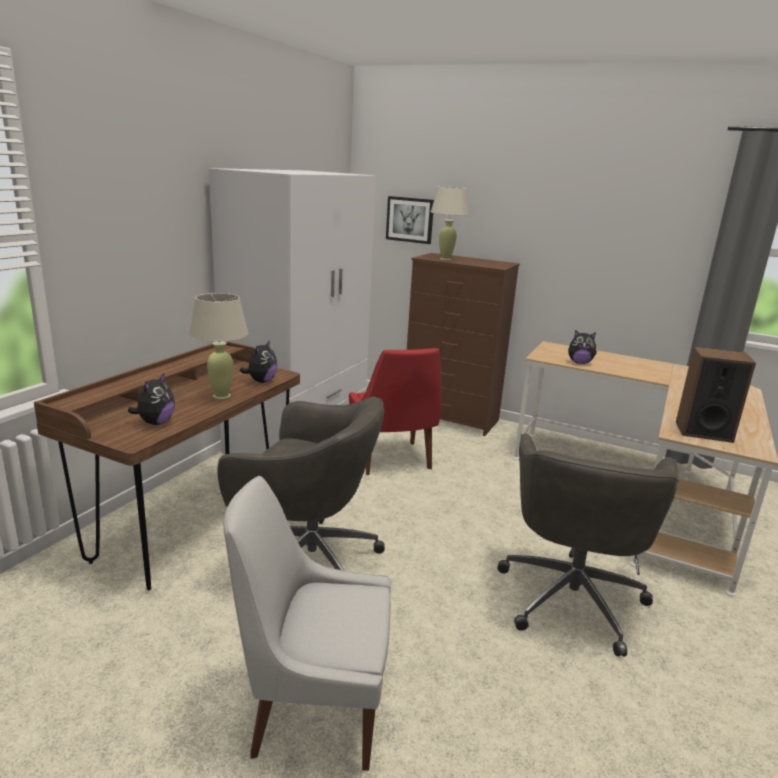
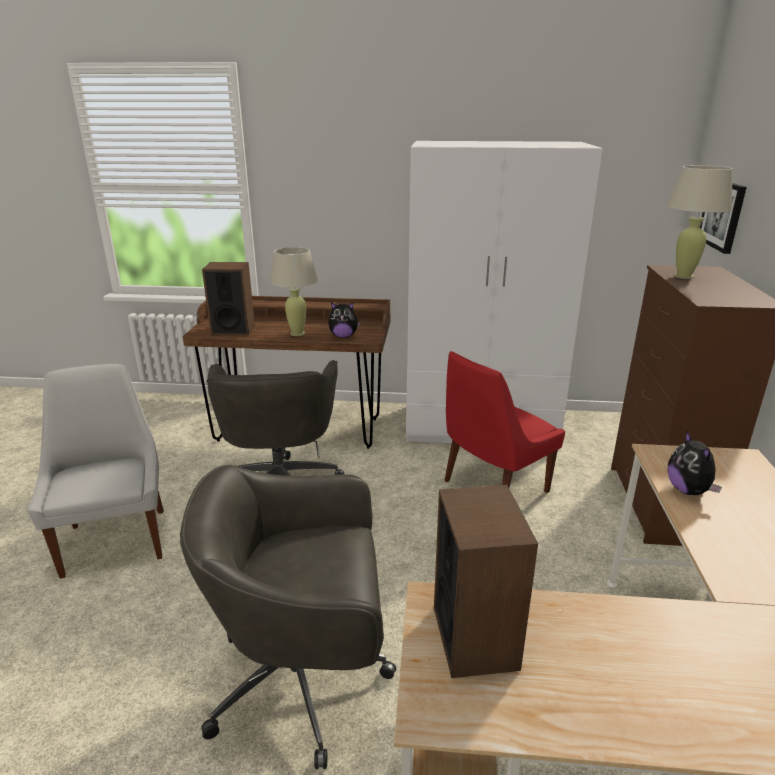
camera: 70 degrees right, 5 degrees up
plush toy [128,373,175,425] -> speaker [202,262,255,335]

